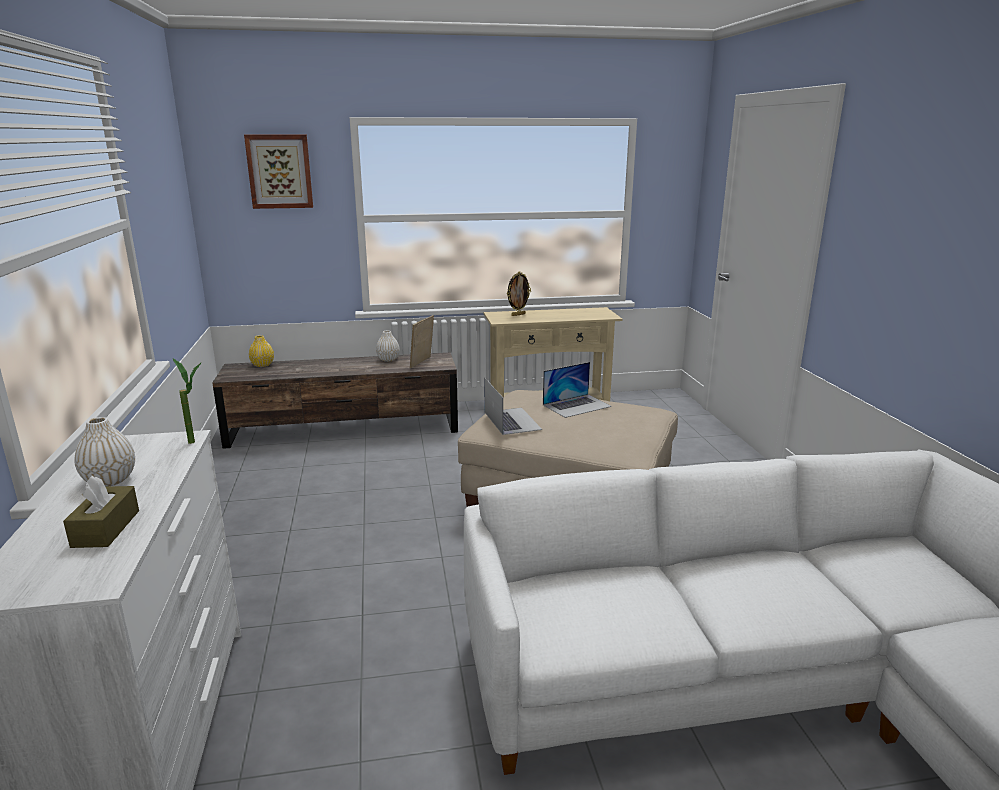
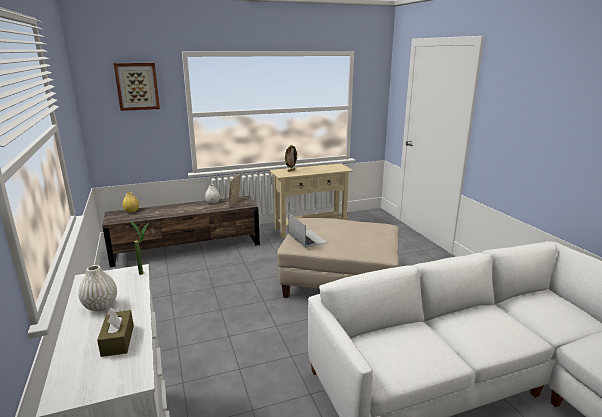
camera: 10 degrees left, 0 degrees up
laptop [543,362,612,418] -> none

